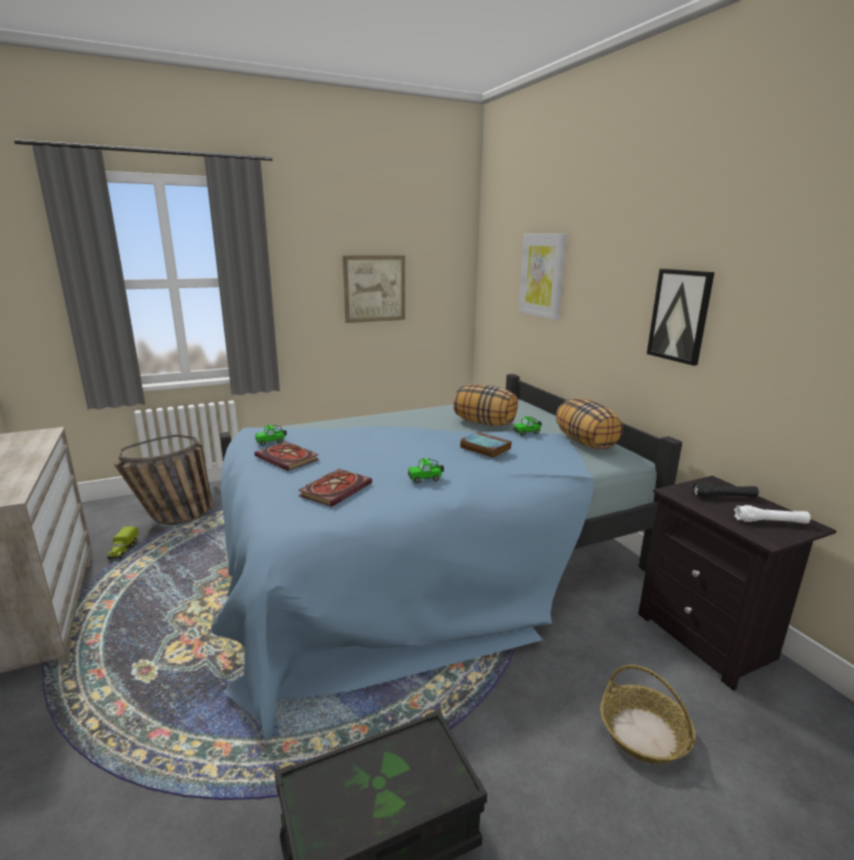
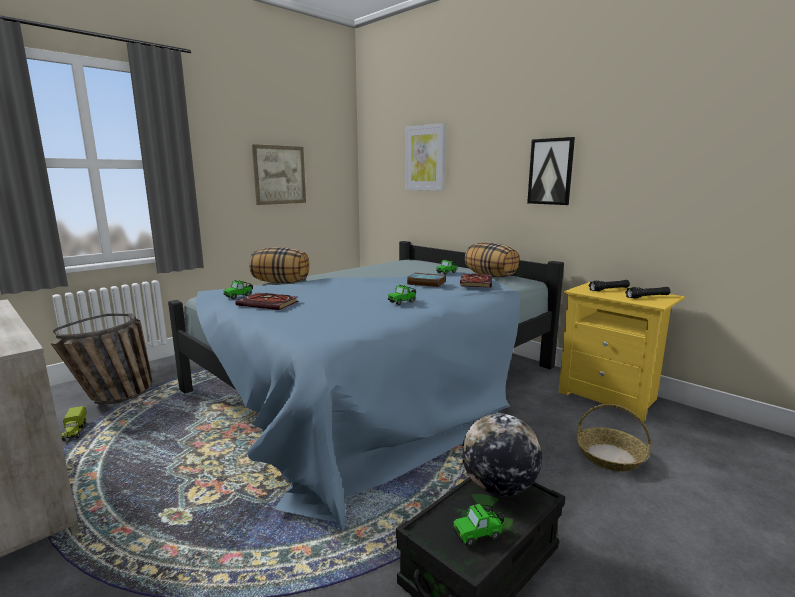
camera: 20 degrees left, 5 degrees down
book [298,469,372,507] -> book moved to [460,273,492,287]
pillow [453,384,518,426] -> pillow moved to [249,247,309,283]
black nightstand [638,476,837,691] -> yellow nightstand [559,282,685,421]
white flashlight [734,505,810,524] -> black flashlight [625,287,671,299]
none -> toy car [453,504,504,546]
none -> globe [462,413,542,496]

